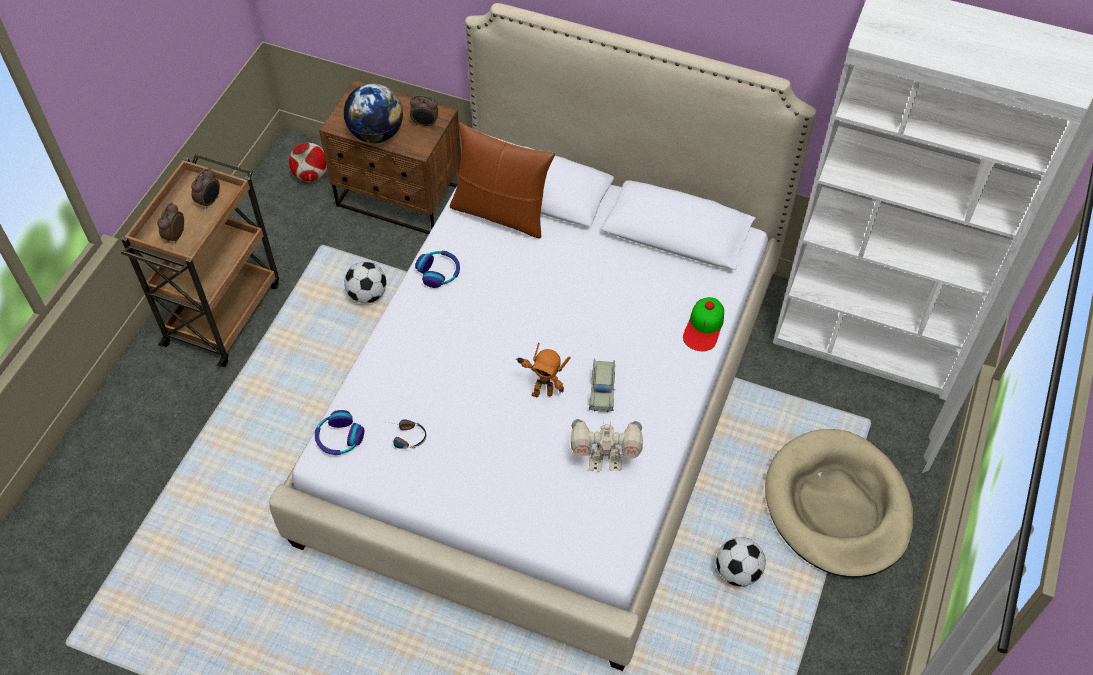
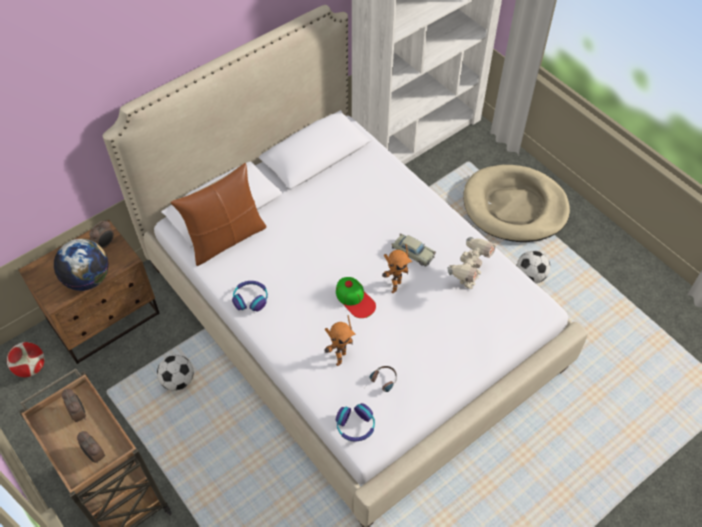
camera: 60 degrees left, 0 degrees up
cap [683,297,724,351] -> cap moved to [336,277,376,318]
none -> toy robot [324,315,356,366]

